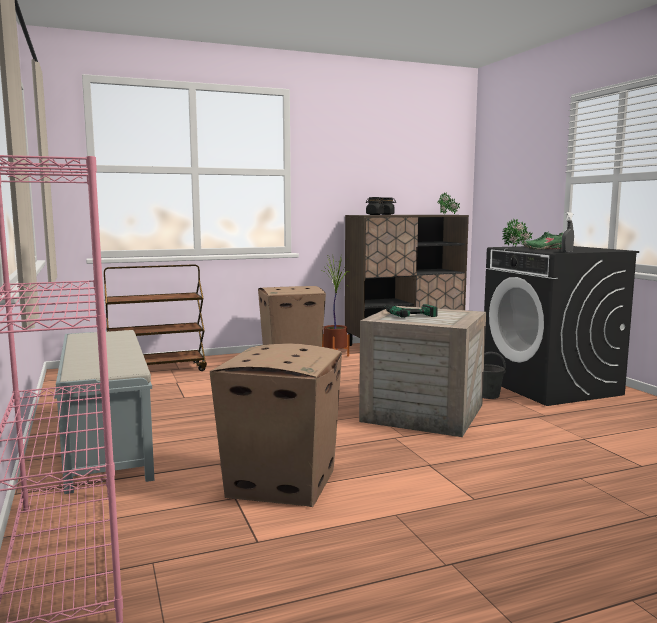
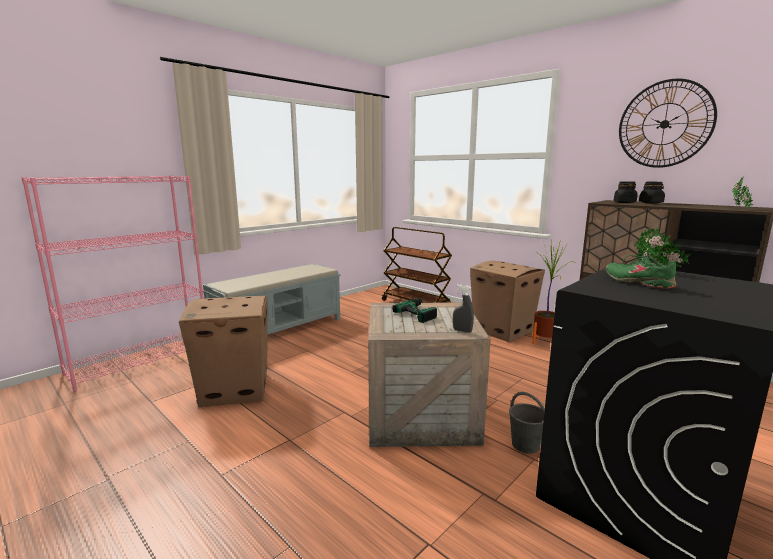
camera: 65 degrees right, 5 degrees up
grey spray bottle [561,212,574,252] -> grey spray bottle moved to [453,285,474,333]
none -> wall clock [619,79,717,168]

